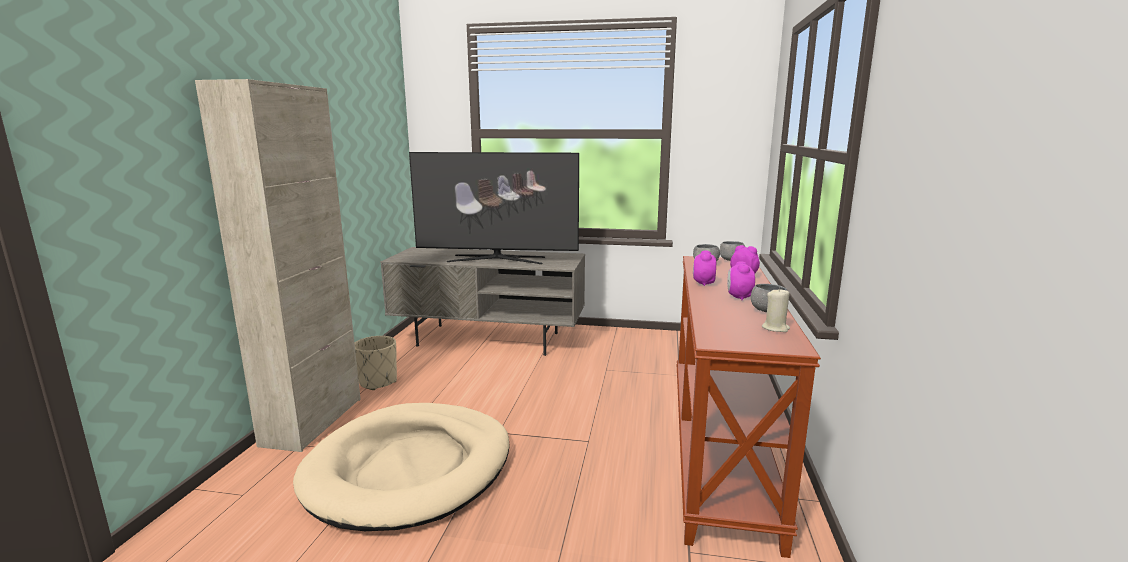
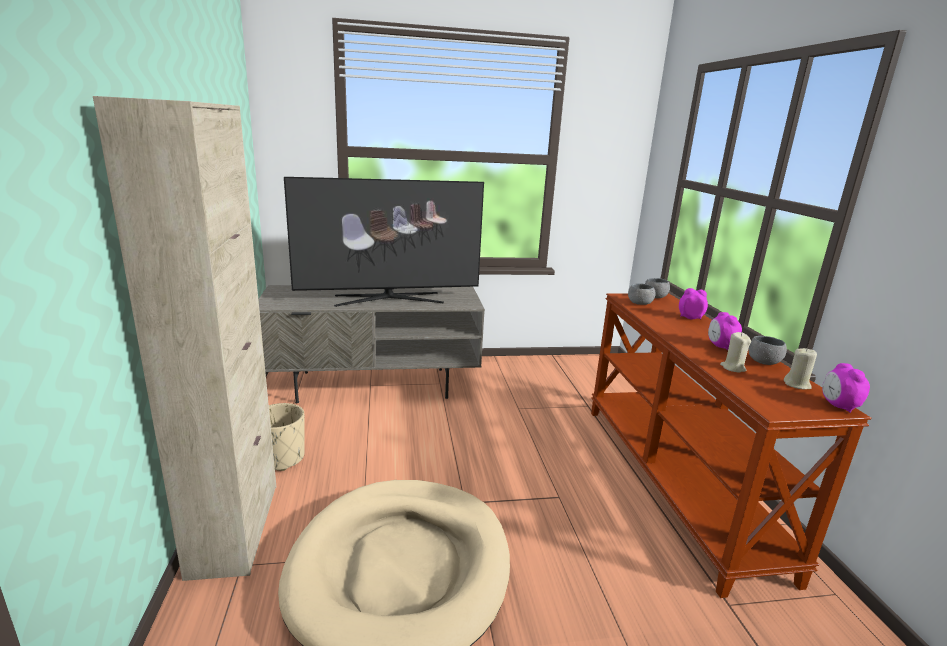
camera: 20 degrees left, 5 degrees up
alarm clock [693,250,716,286] -> alarm clock moved to [822,363,870,413]
none -> beige candle [720,332,751,373]

